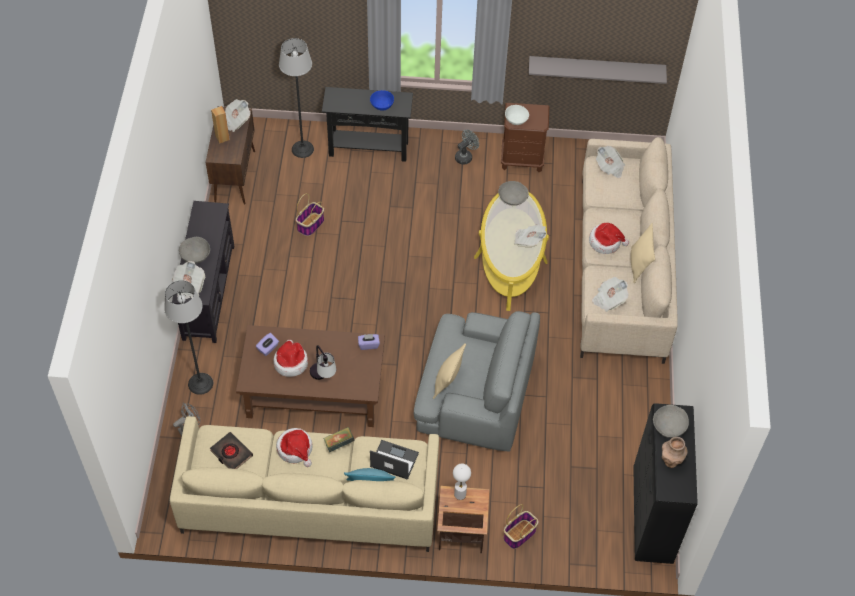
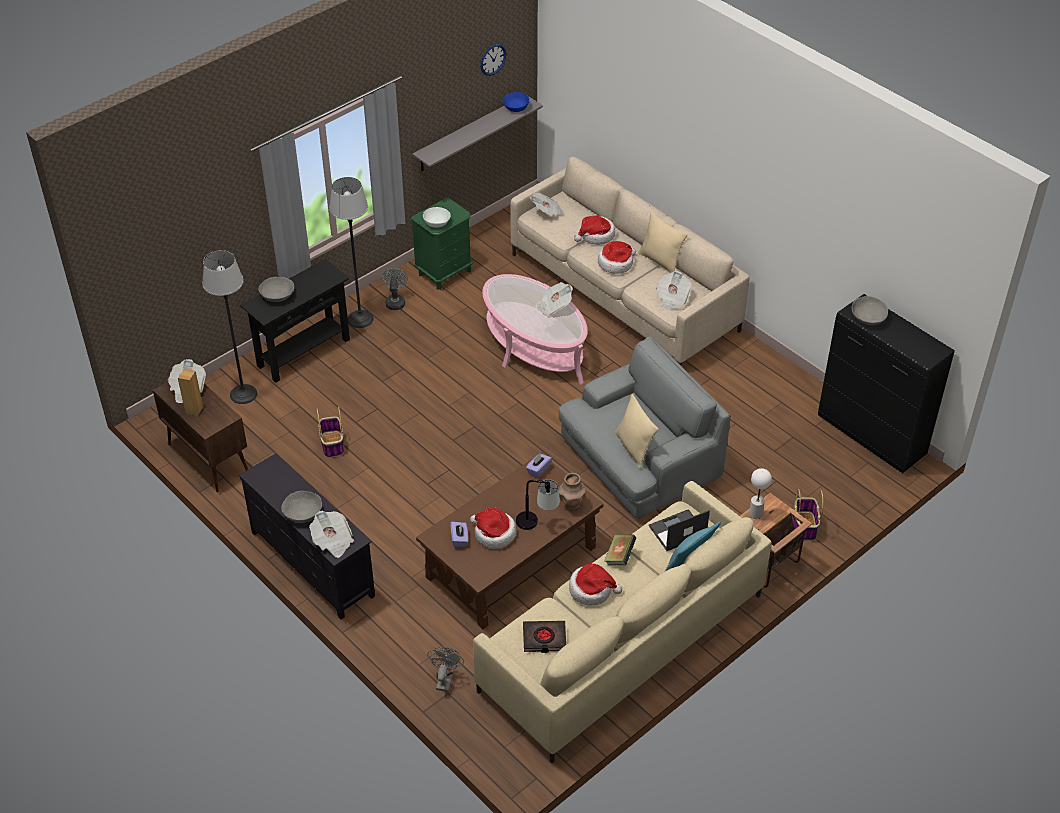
camera: 45 degrees left, 10 degrees down
floor lamp [164,280,213,395] -> floor lamp moved to [329,177,374,328]
blue bowl [370,90,394,111] -> blue bowl moved to [503,92,529,112]
yellow coffee table [474,192,549,311] -> pink coffee table [482,274,588,385]
grey bowl [498,181,529,205] -> grey bowl moved to [259,277,294,302]
brown nightstand [501,103,549,172] -> green nightstand [411,197,473,290]
brown vase [662,437,688,468] -> brown vase moved to [559,473,586,511]
none -> wall clock [480,44,506,76]
none -> hat [574,216,615,245]

